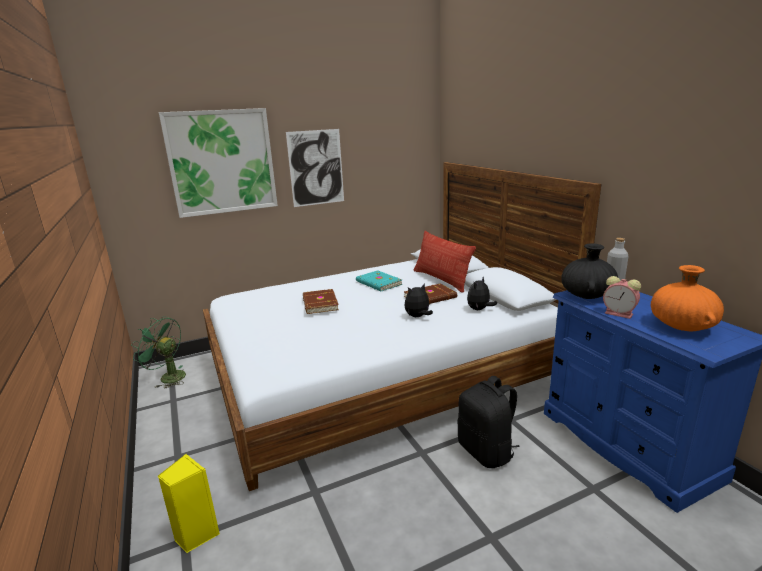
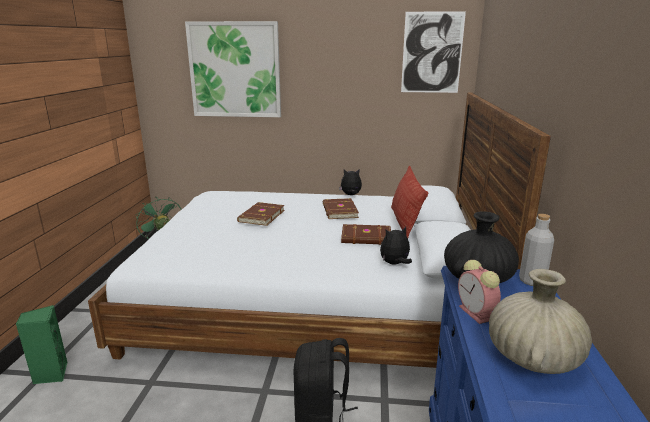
camera: 30 degrees right, 0 degrees up
yellow speaker [158,454,220,553] -> green speaker [16,305,68,384]
picture [286,129,344,207] -> picture moved to [401,11,466,93]
turquoise book [356,270,403,291] -> brown book [323,198,359,219]
plush toy [404,283,433,317] -> plush toy moved to [339,170,362,195]
orange vase [651,265,724,331] -> beige vase [489,269,592,374]

